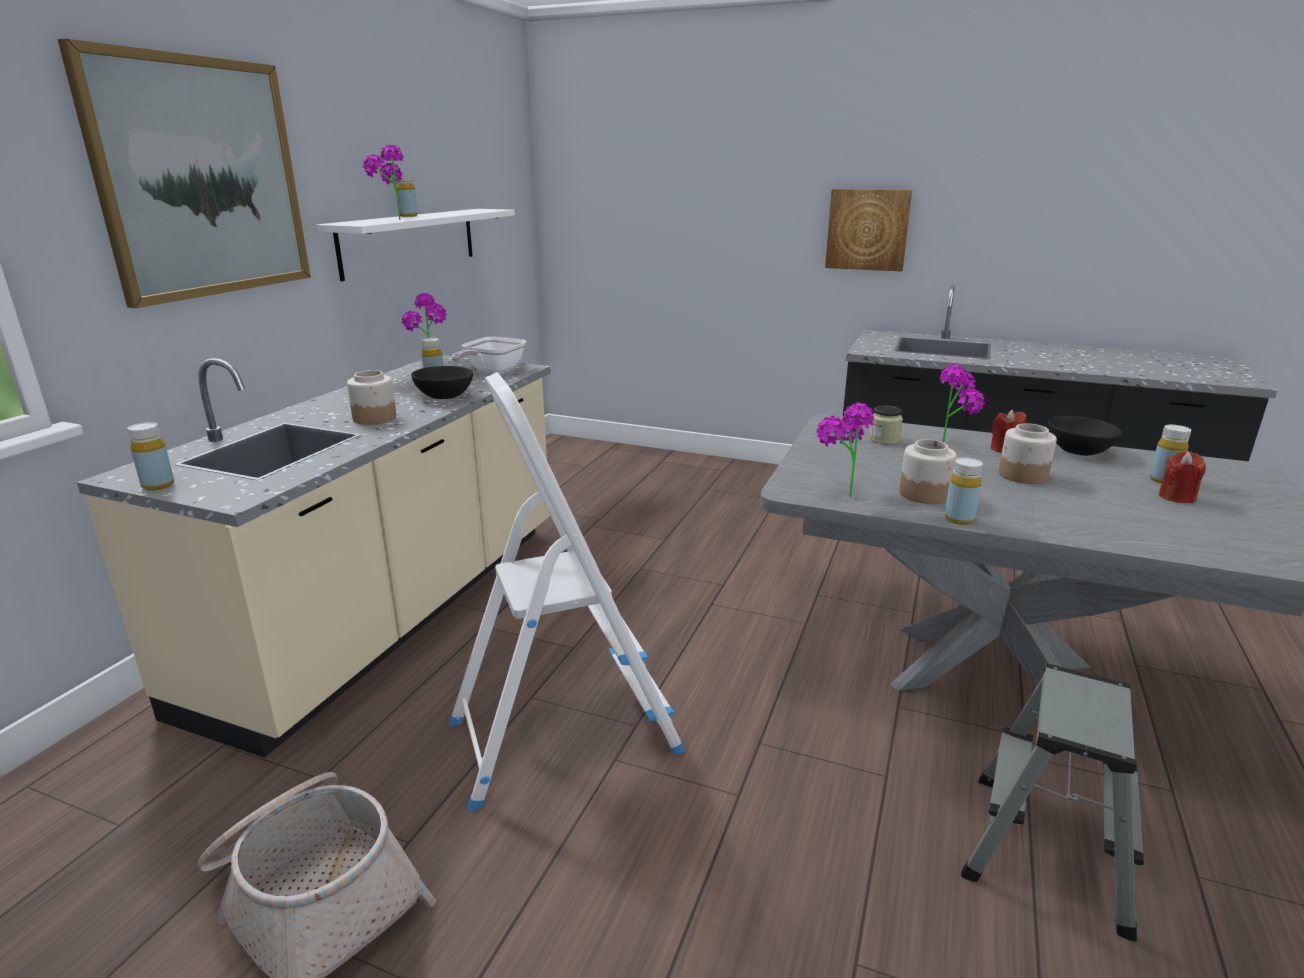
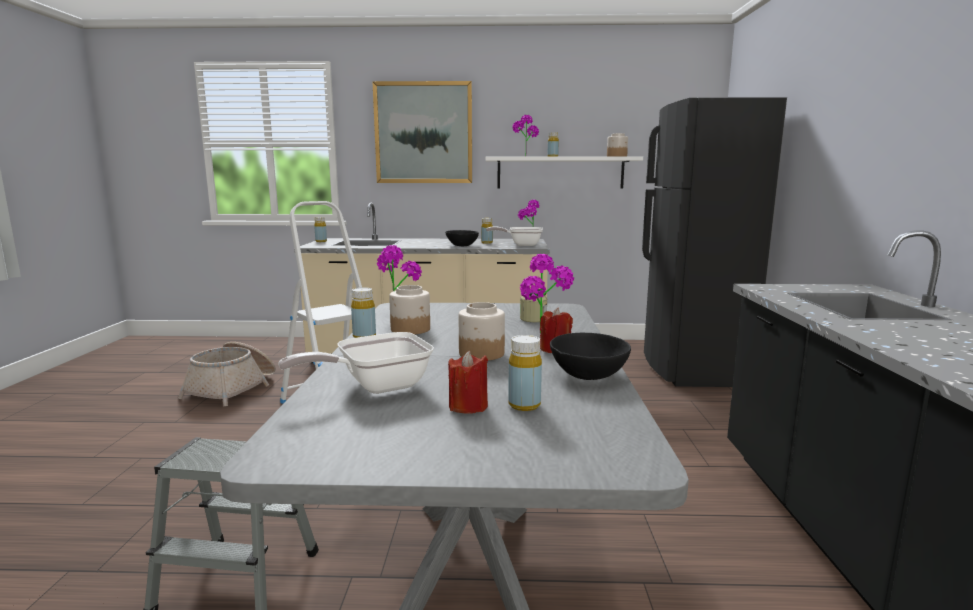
camera: 70 degrees right, 10 degrees down
jar [347,370,397,425] -> jar moved to [607,133,628,156]
picture [825,189,912,271] -> none
none -> frying pan [278,332,434,394]
none -> black fridge [642,97,787,387]

